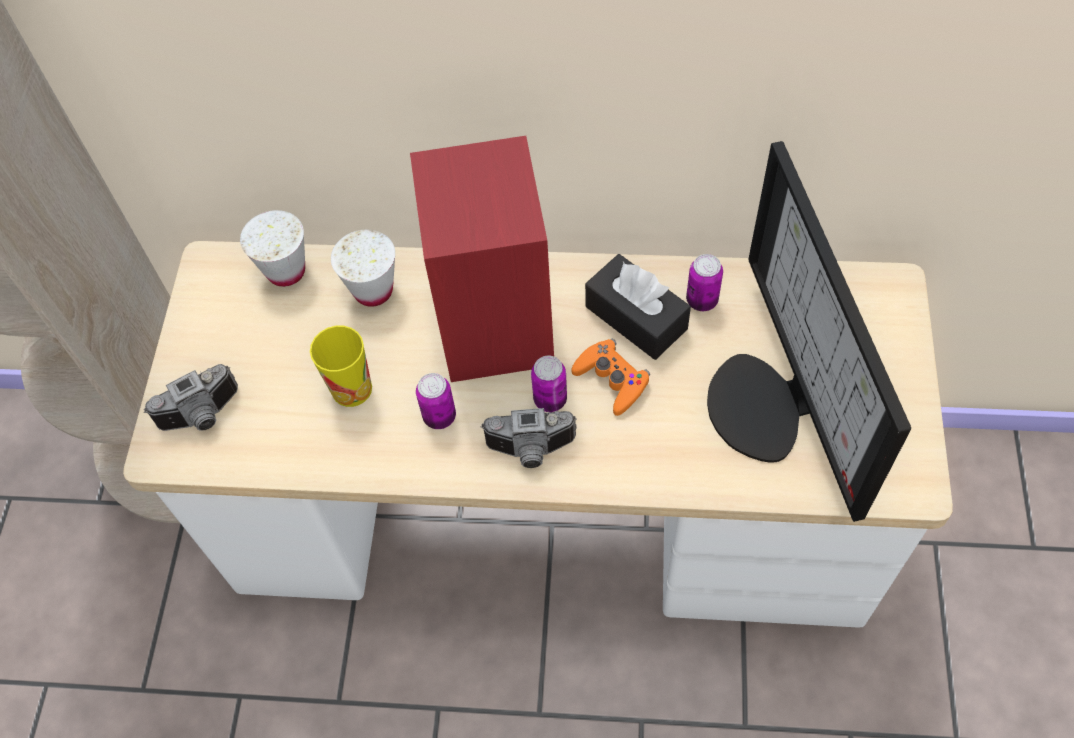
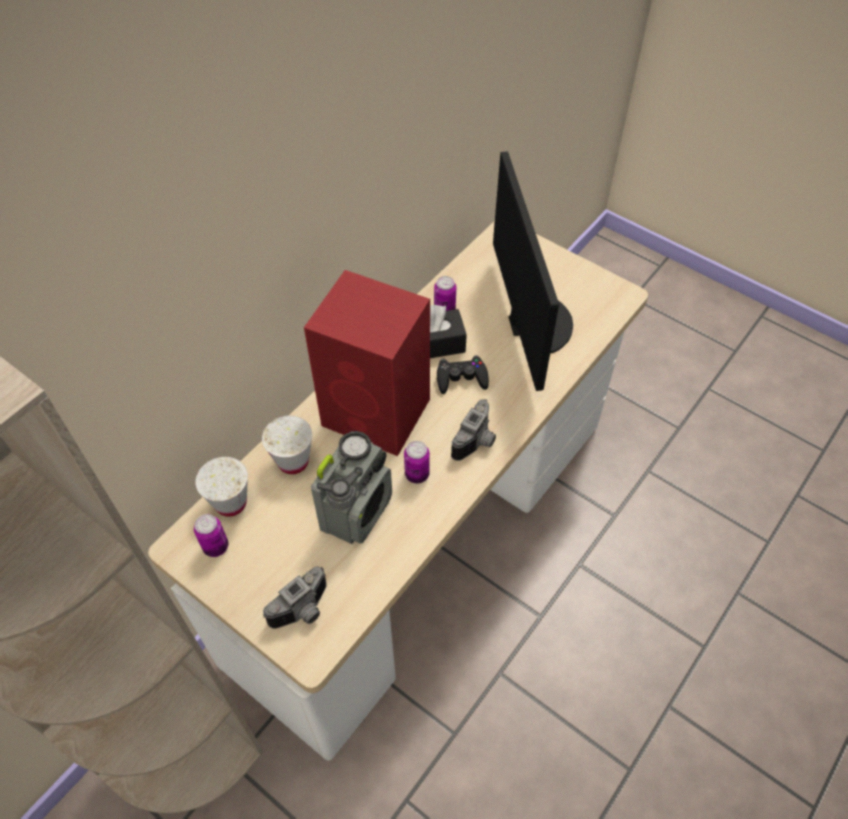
camera: 60 degrees left, 5 degrees down
camera [144,364,238,431] -> camera turned 45 degrees clockwise [263,566,326,629]
cup [310,326,372,407] -> radio [311,431,392,544]
can [531,356,567,412] -> can moved to [194,514,228,557]
orange game controller [571,339,650,416] -> black game controller [437,355,489,394]
monitor [707,141,911,522] -> monitor turned 120 degrees counterclockwise [493,151,573,391]

